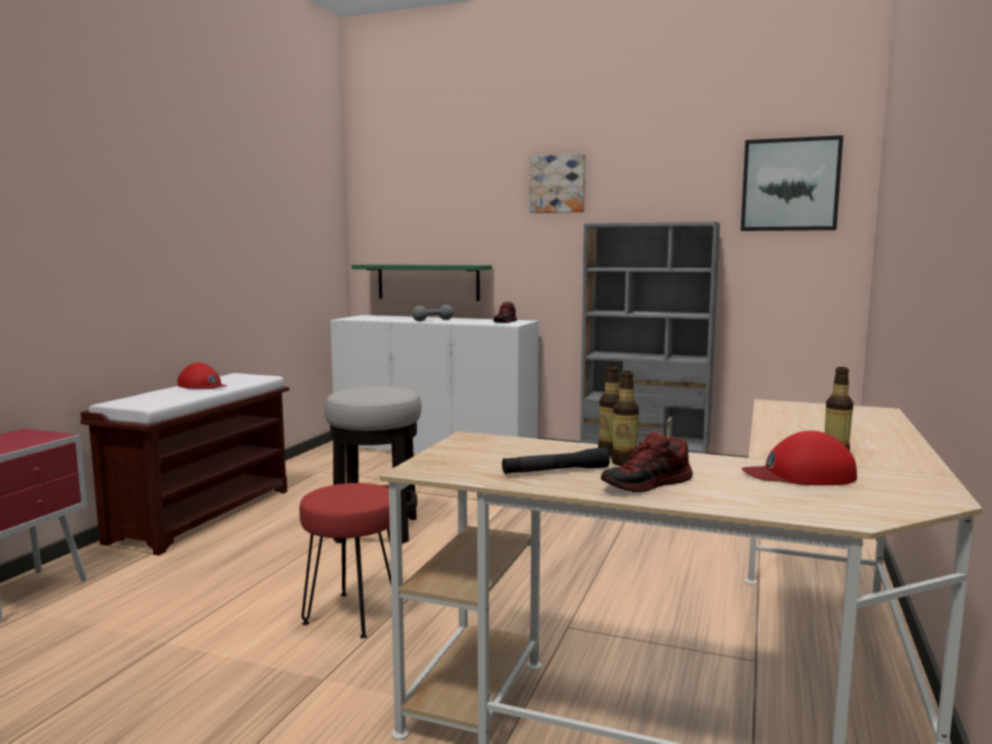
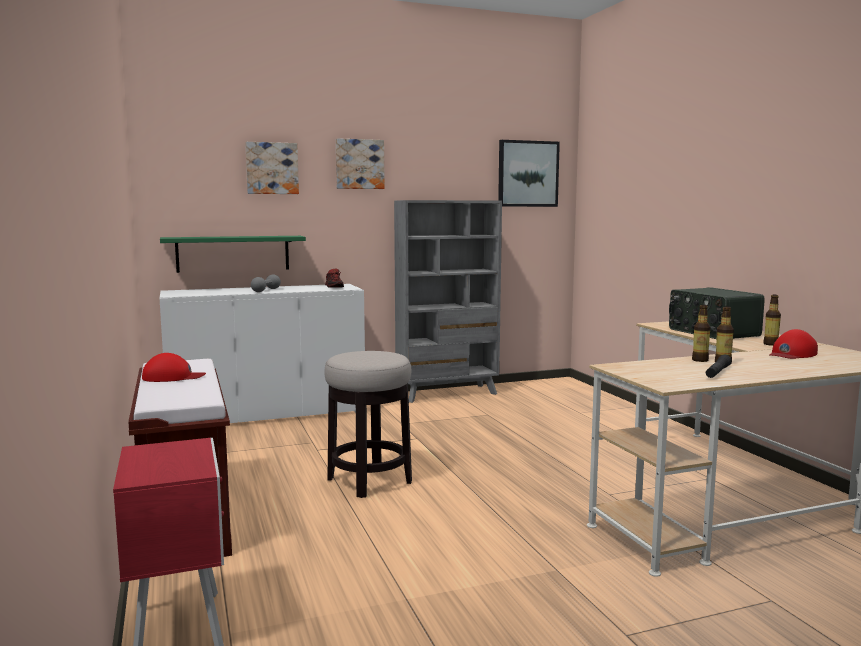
camera: 40 degrees left, 0 degrees up
red stool [299,483,391,638] -> none
shoe [601,432,693,492] -> none
none -> picture [245,142,299,194]
none -> radio [669,287,765,339]

